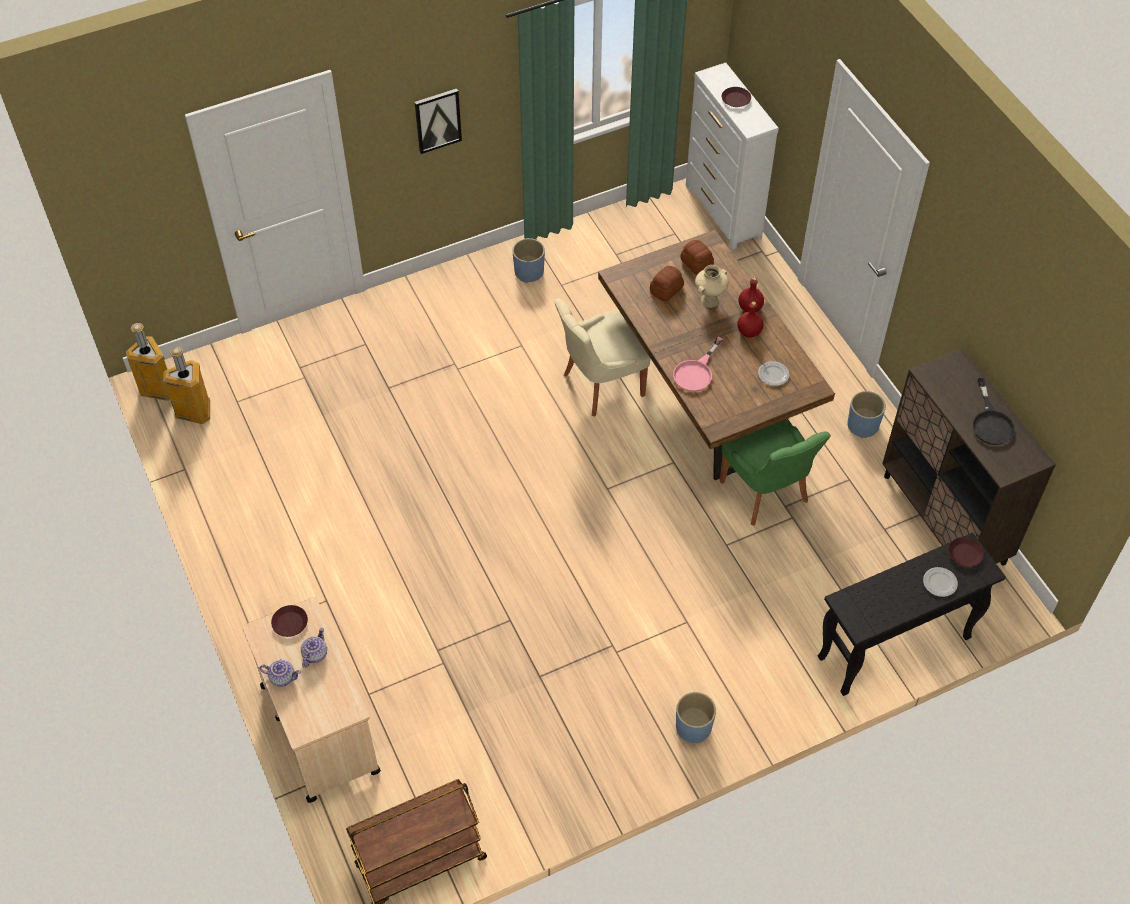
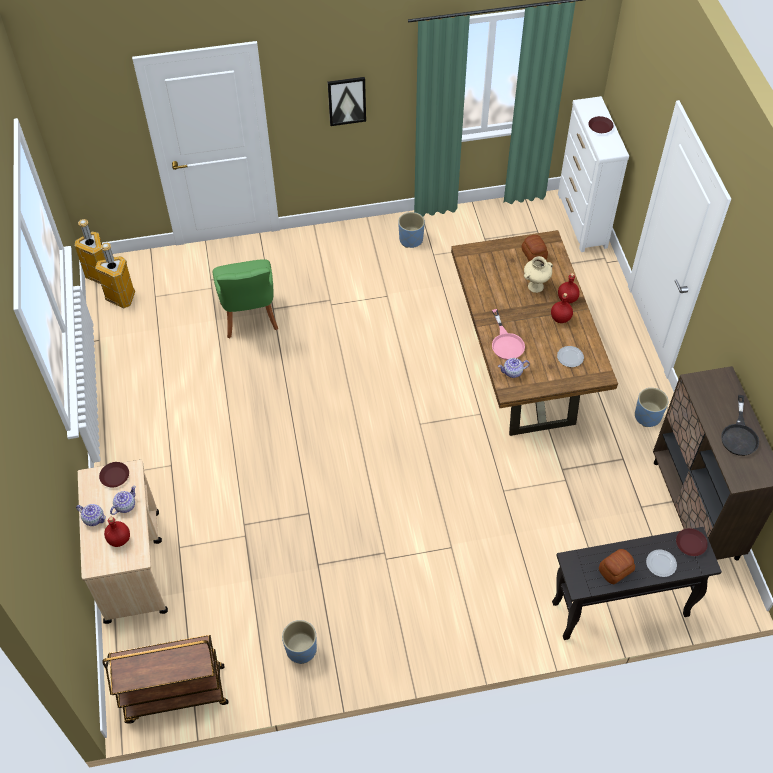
camera: 15 degrees right, 0 degrees up
beige chair [554,298,650,416] -> none
bread [650,266,684,301] -> bread moved to [599,549,635,584]
pink frying pan [673,337,723,392] -> pink frying pan turned 60 degrees counterclockwise [492,309,525,360]
blue planter [676,692,716,743] -> blue planter moved to [282,620,317,664]
green chair [720,419,831,526] -> green chair moved to [213,259,278,338]
none -> red bottle [104,517,130,547]
none -> teapot [498,358,530,378]

